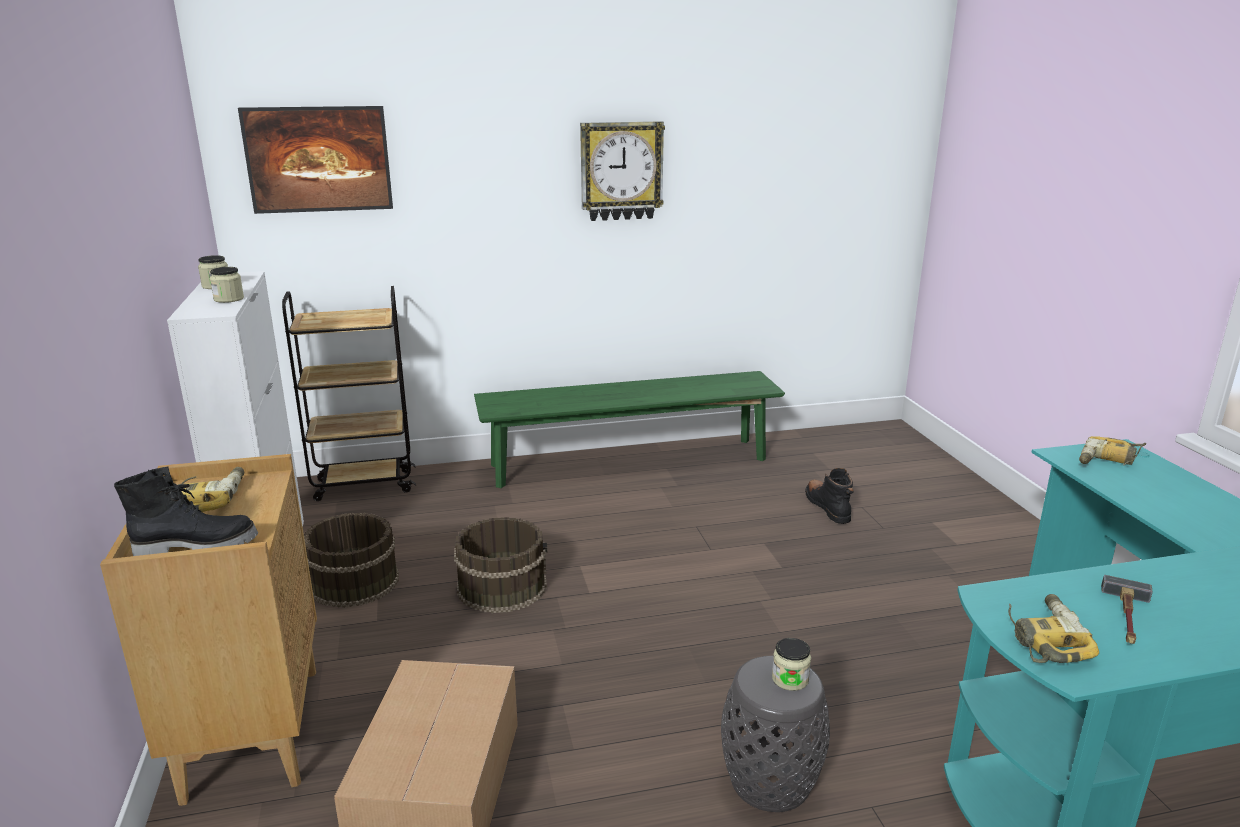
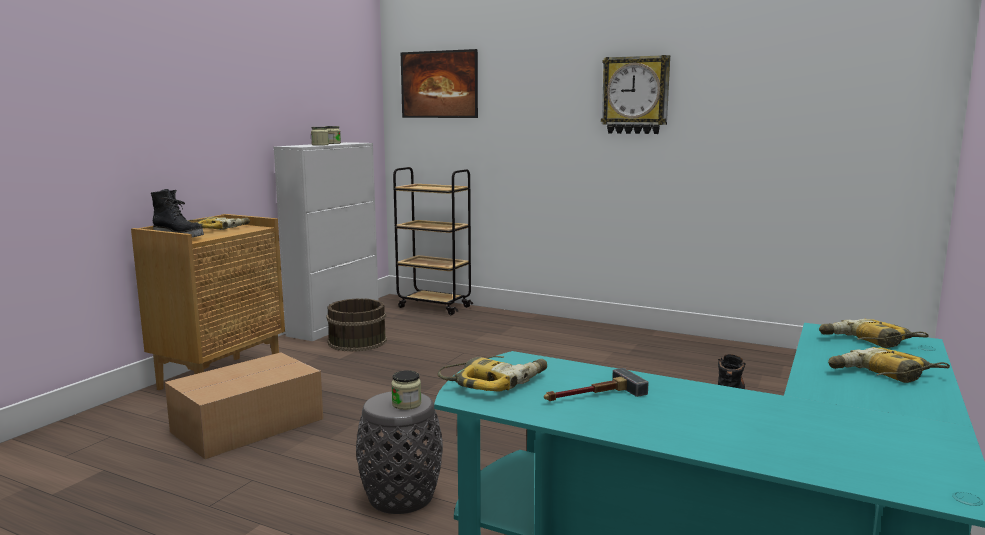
camera: 40 degrees right, 10 degrees down
brown bucket [454,517,548,613] -> none
green bench [474,371,785,488] -> none
none -> power drill [828,347,950,383]

